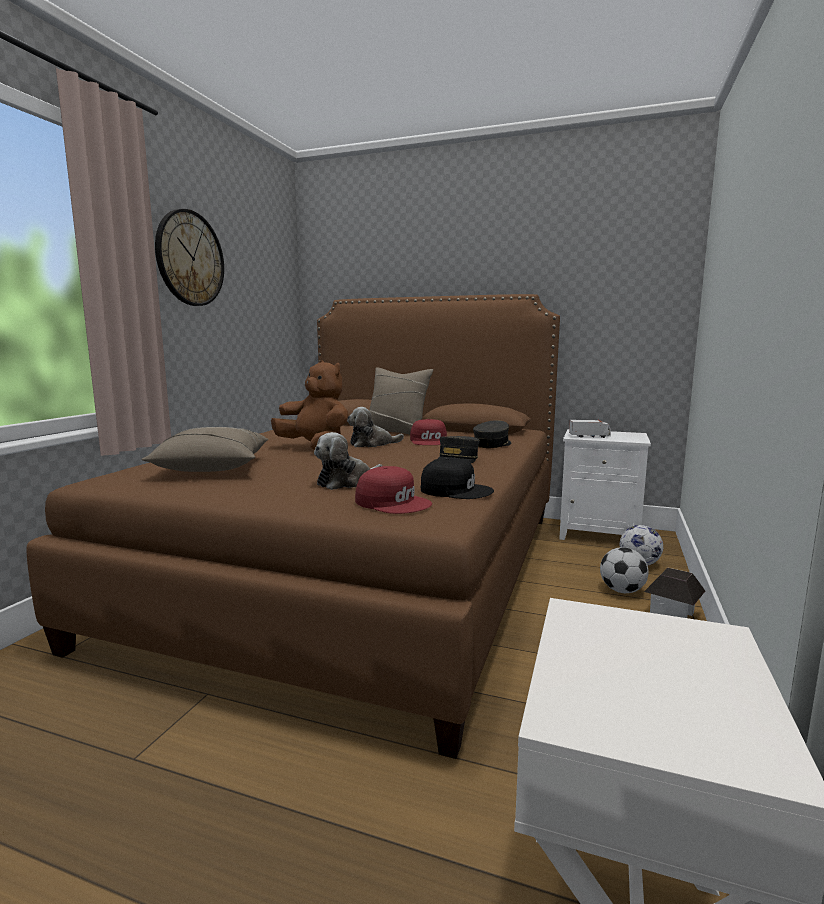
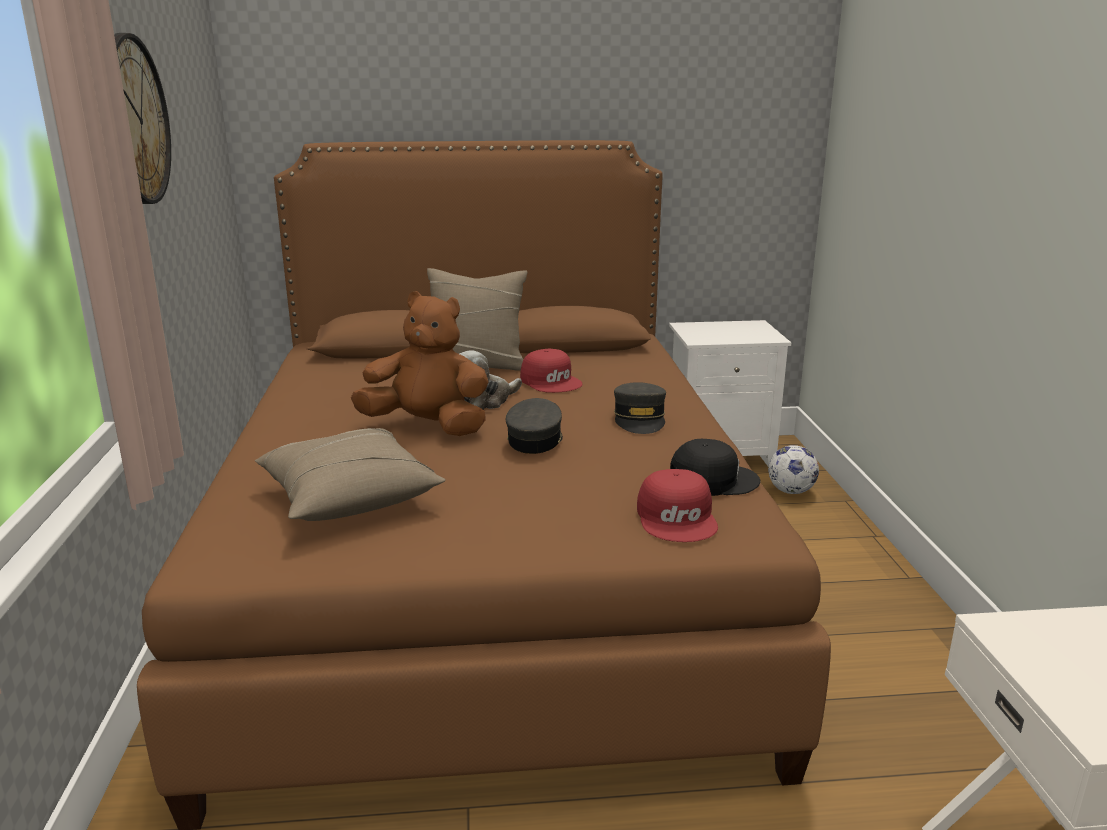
camera: 25 degrees left, 10 degrees up
plush toy [314,432,383,490] -> none
red cap [355,466,432,514] -> red cap turned 75 degrees clockwise [637,469,718,542]
grey cap [473,420,511,448] -> grey cap moved to [506,398,563,454]
toy truck [569,420,611,438] -> none
football [600,547,649,593] -> none
toy house [644,568,705,618] -> none

